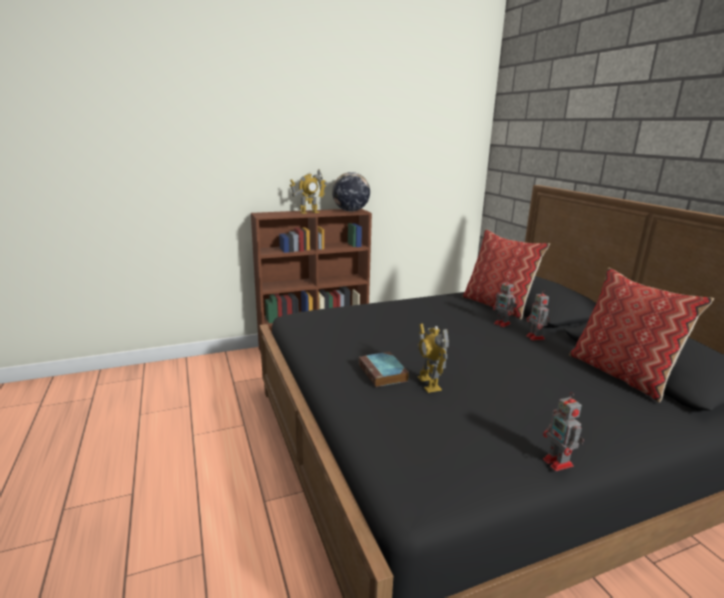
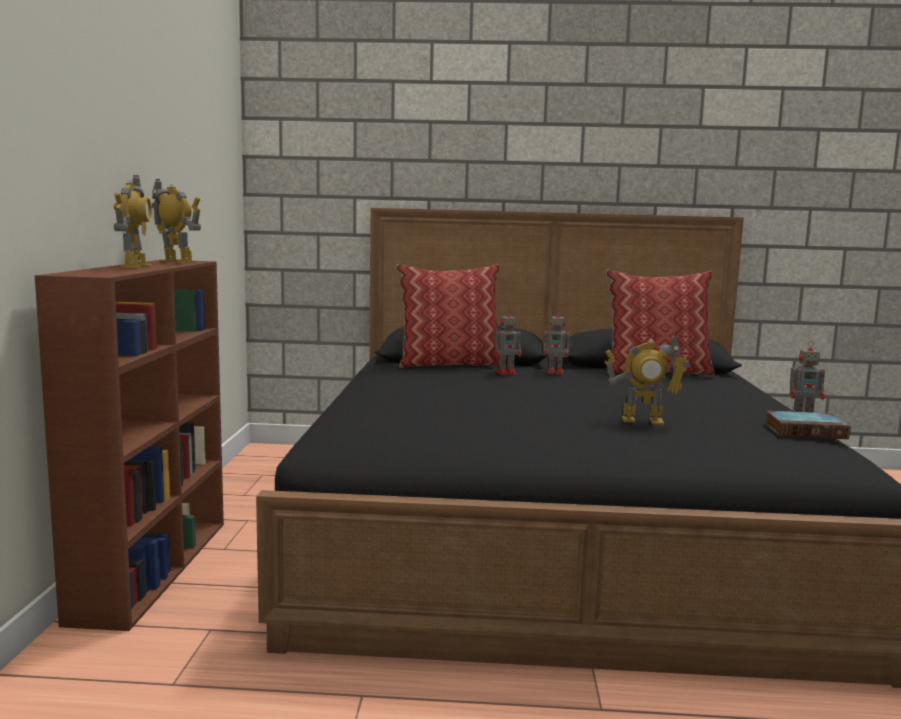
camera: 65 degrees left, 10 degrees down
globe [332,172,370,212] -> toy robot [152,179,201,263]
book [358,352,409,387] -> book moved to [766,411,851,439]

